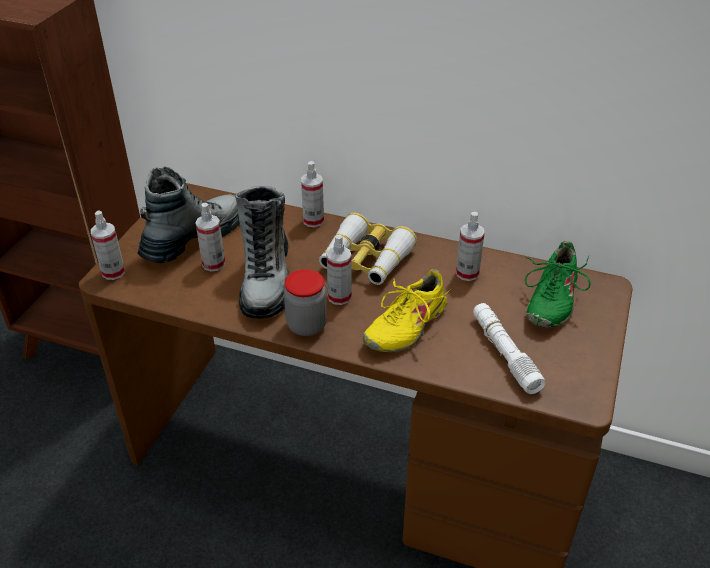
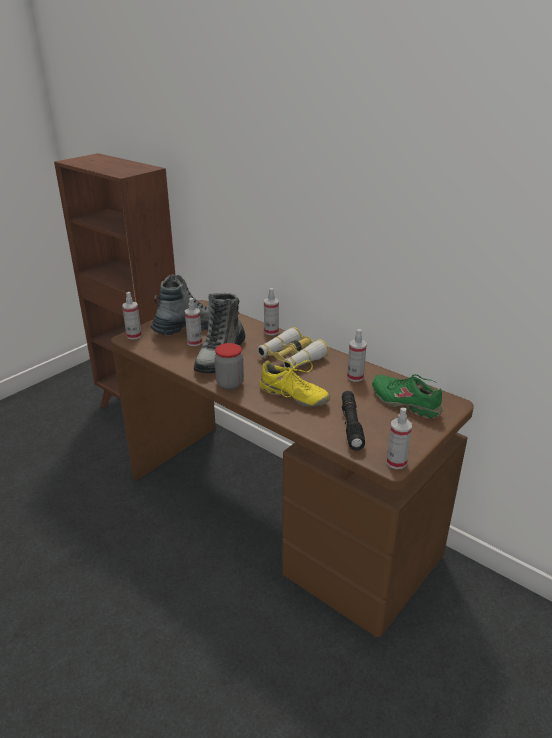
camera: 20 degrees right, 10 degrees down
spray bottle [327,235,352,305] -> spray bottle moved to [387,408,412,469]
yellow shoe [362,269,452,352] -> yellow shoe turned 120 degrees counterclockwise [260,358,330,407]
white flashlight [473,303,545,394] -> black flashlight [342,391,365,451]
green shoe [525,241,590,328] -> green shoe turned 90 degrees clockwise [372,374,442,419]

